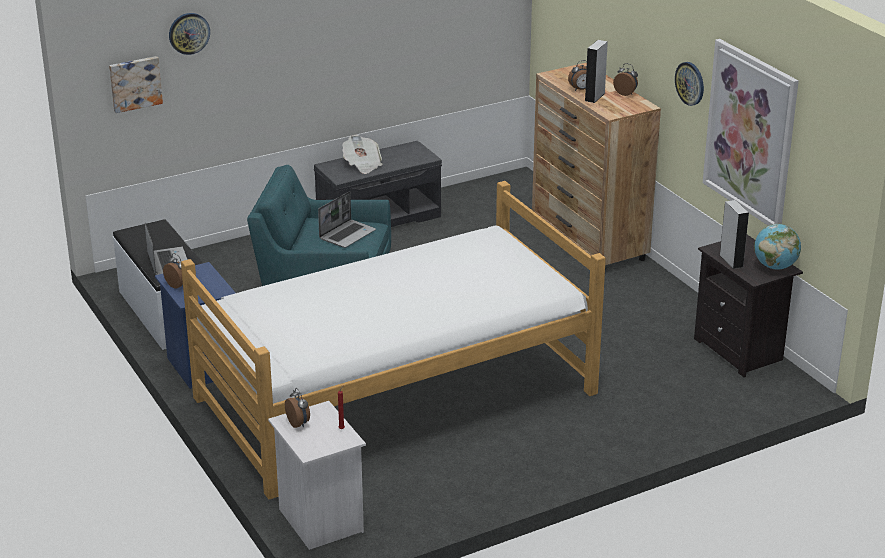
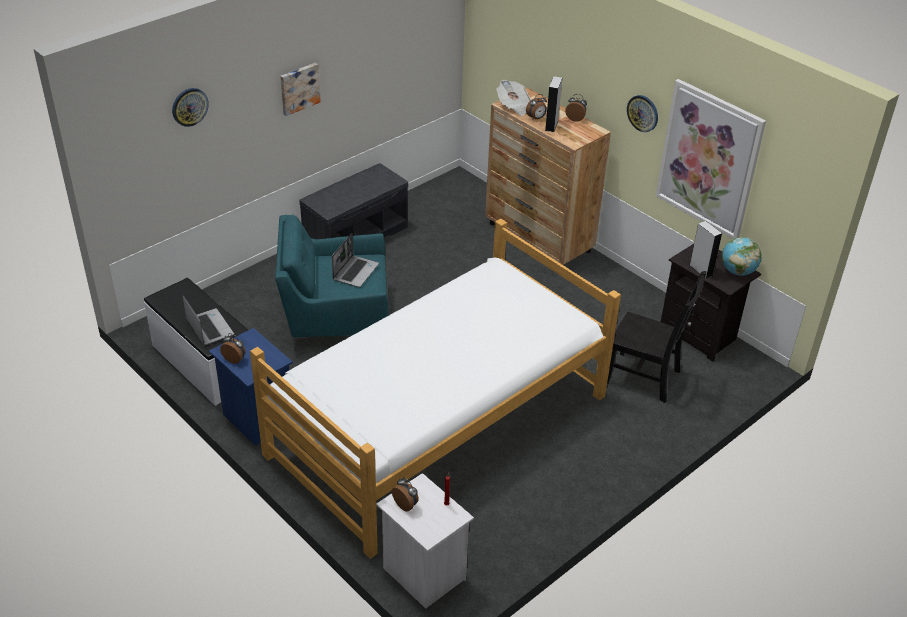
camera: 15 degrees left, 10 degrees up
picture [109,56,163,113] -> picture moved to [280,63,321,116]
newspaper [342,135,382,174] -> newspaper moved to [496,80,531,116]
none -> black chair [607,271,706,403]

